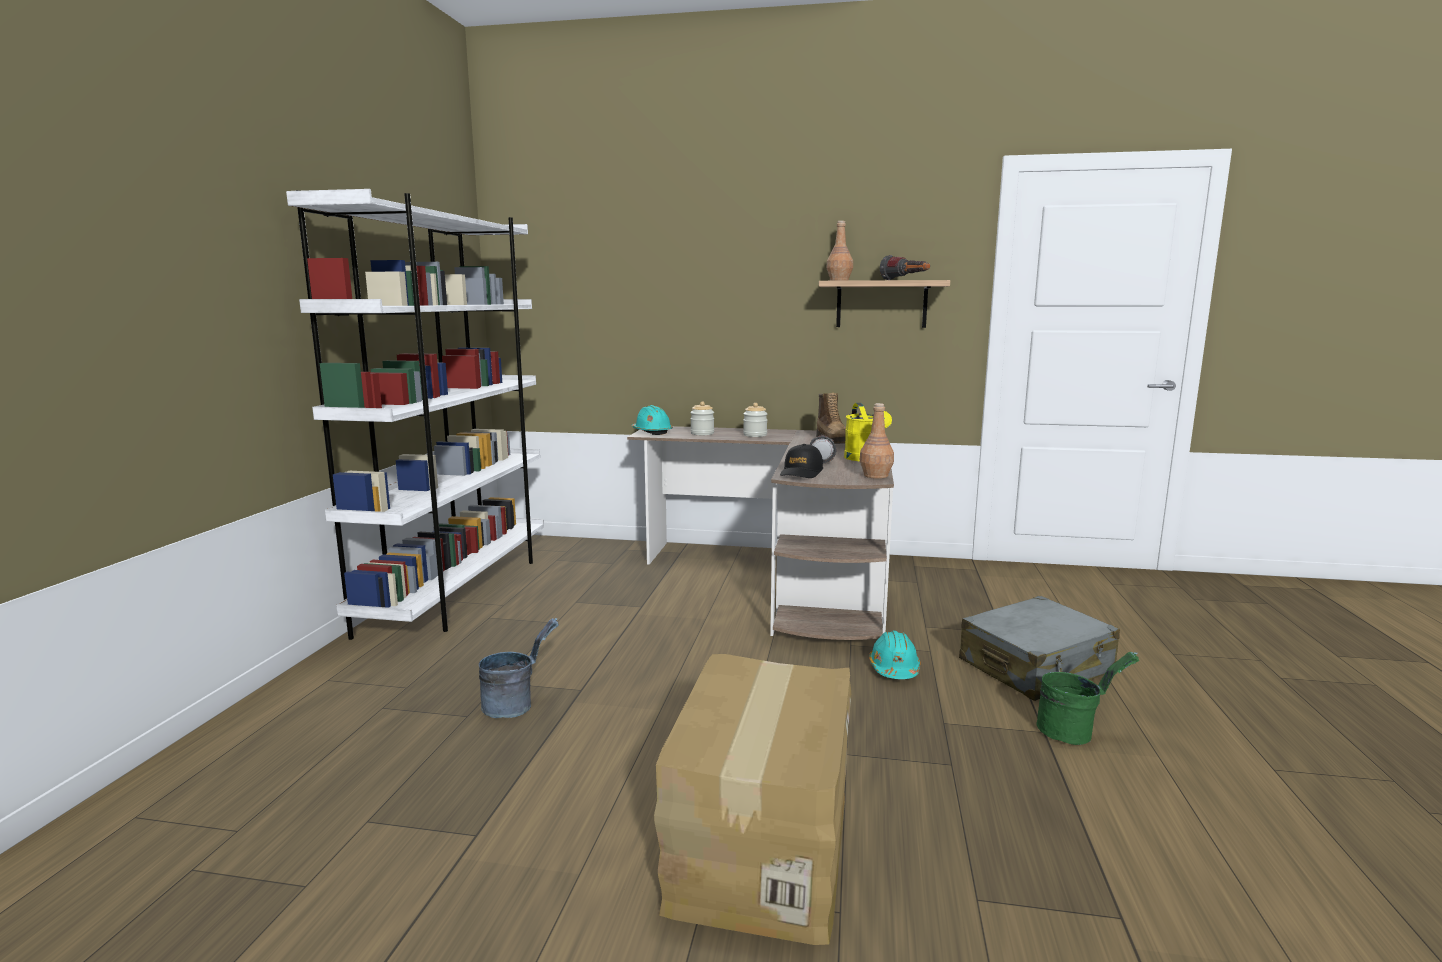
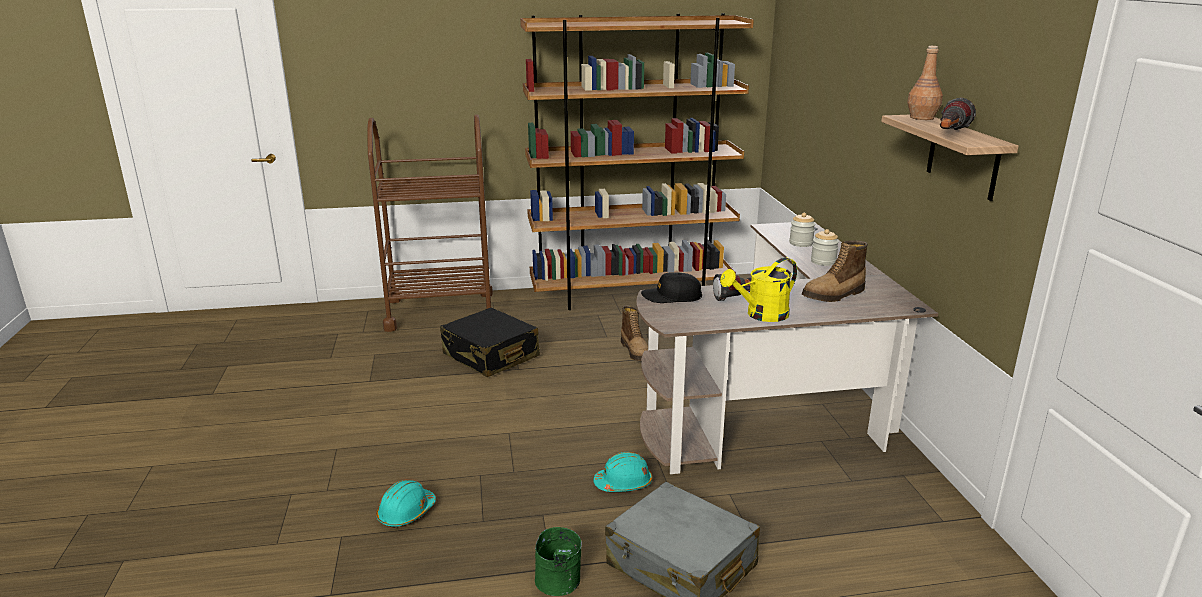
camera: 70 degrees right, 10 degrees up
white bookcase [286,189,544,640] -> brown bookcase [520,13,754,310]
grey bucket [479,618,559,718] -> black suitcase [440,307,540,377]
turquoise hard hat [632,405,672,435] -> turquoise hard hat moved to [376,480,436,528]
cardboard box [654,654,851,945] -> none
brown bottle [860,403,894,479] -> none
none -> brown cart [367,114,493,332]
none -> boot [621,305,648,361]

